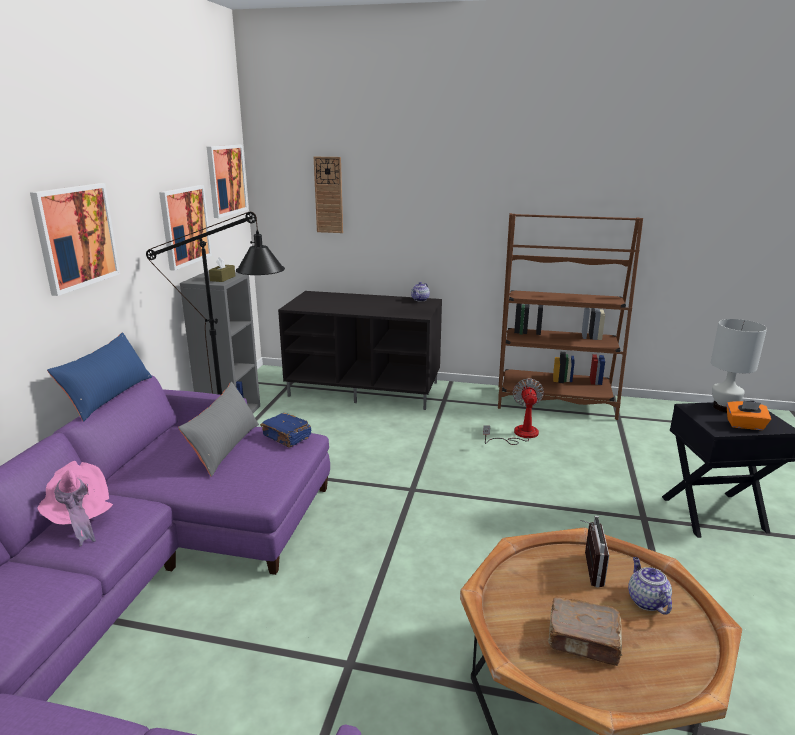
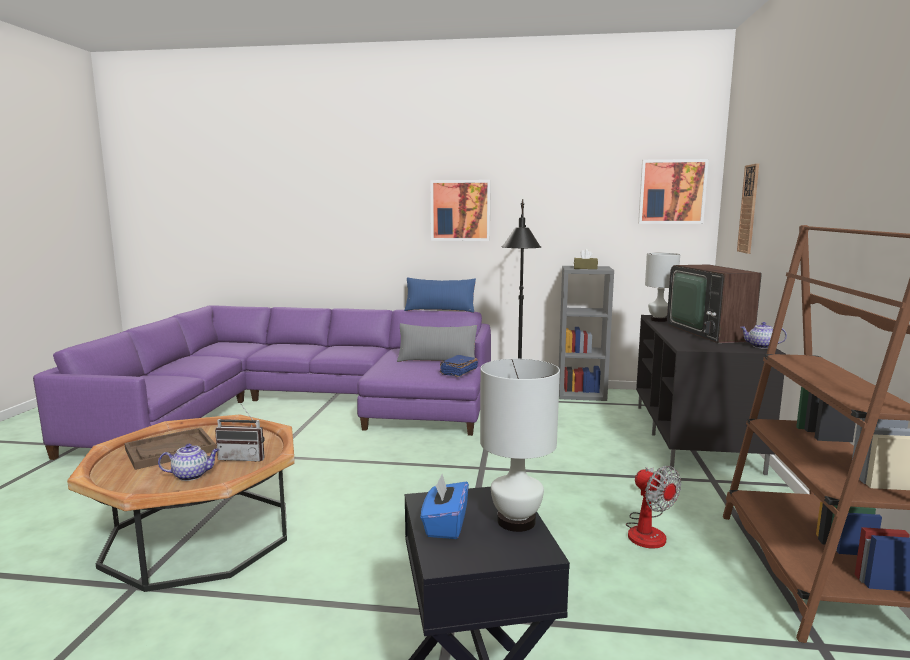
camera: 85 degrees right, 10 degrees down
pink hat [37,461,113,547] -> none
picture [159,185,212,271] -> none
fan [483,378,544,445] -> fan turned 60 degrees clockwise [626,466,682,548]
brown book [548,597,622,666] -> brown tray [124,428,216,470]
orange tissue box [727,401,771,430] -> blue tissue box [421,474,469,539]
none -> white table lamp [645,253,680,322]
none -> television [667,265,762,343]

